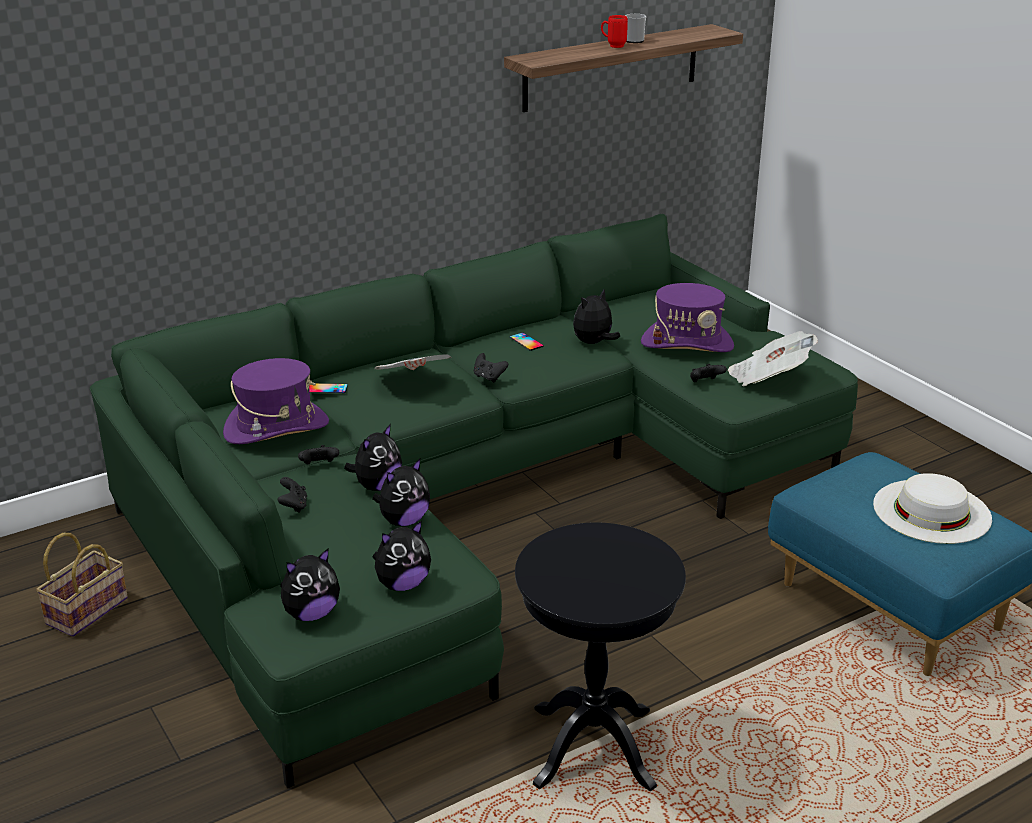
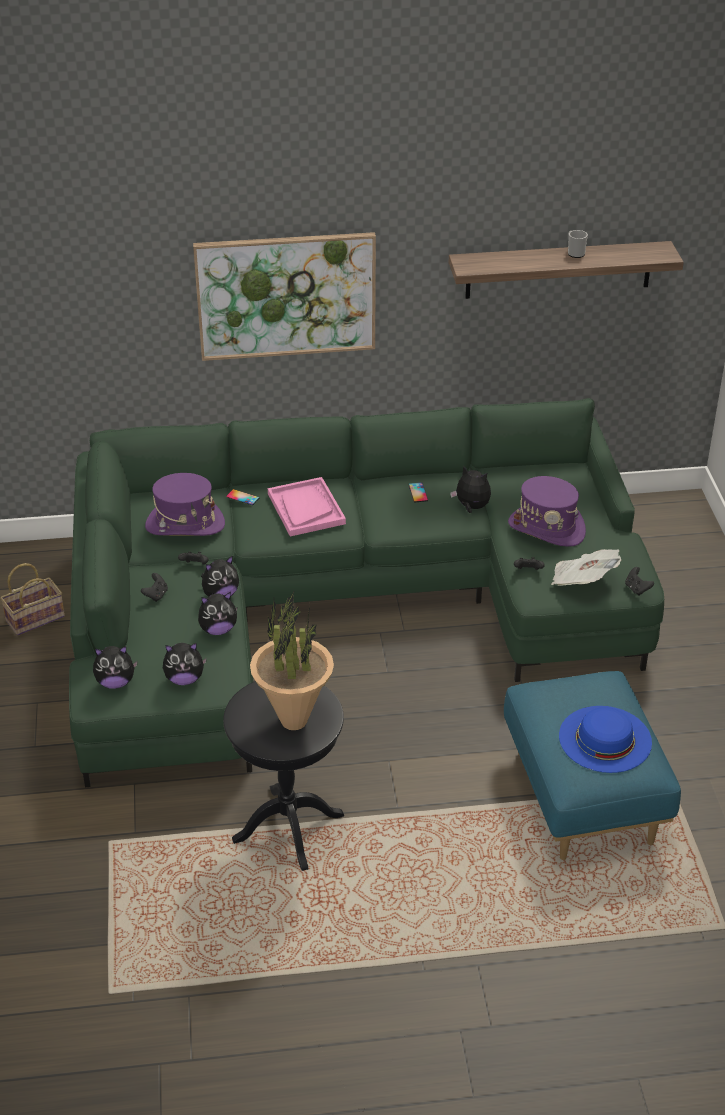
camera: 25 degrees right, 10 degrees up
newspaper [374,355,451,370] -> pink tray [268,477,346,537]
black game controller [474,353,508,382] -> black game controller moved to [625,567,654,596]
plush toy [573,289,620,344] -> plush toy turned 45 degrees clockwise [450,465,491,513]
red mug [601,15,628,48] -> none
white hat [873,473,992,544] -> blue hat [559,706,652,773]
none -> picture [193,232,376,361]
none -> potted plant [250,590,334,730]

